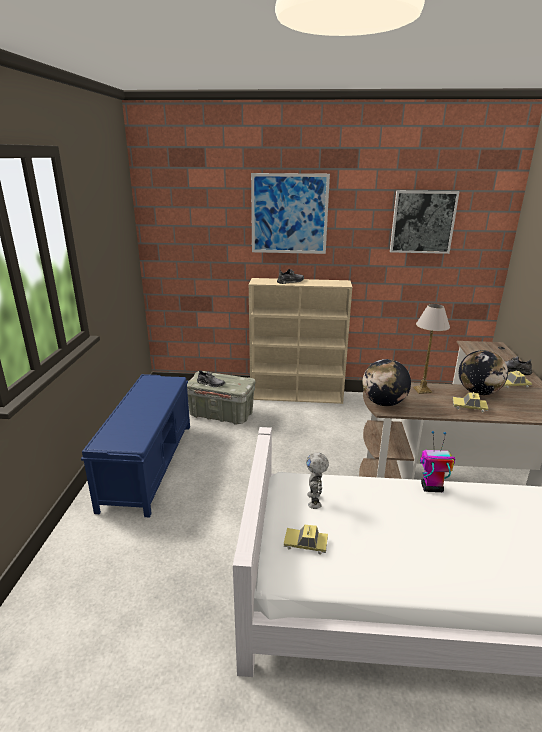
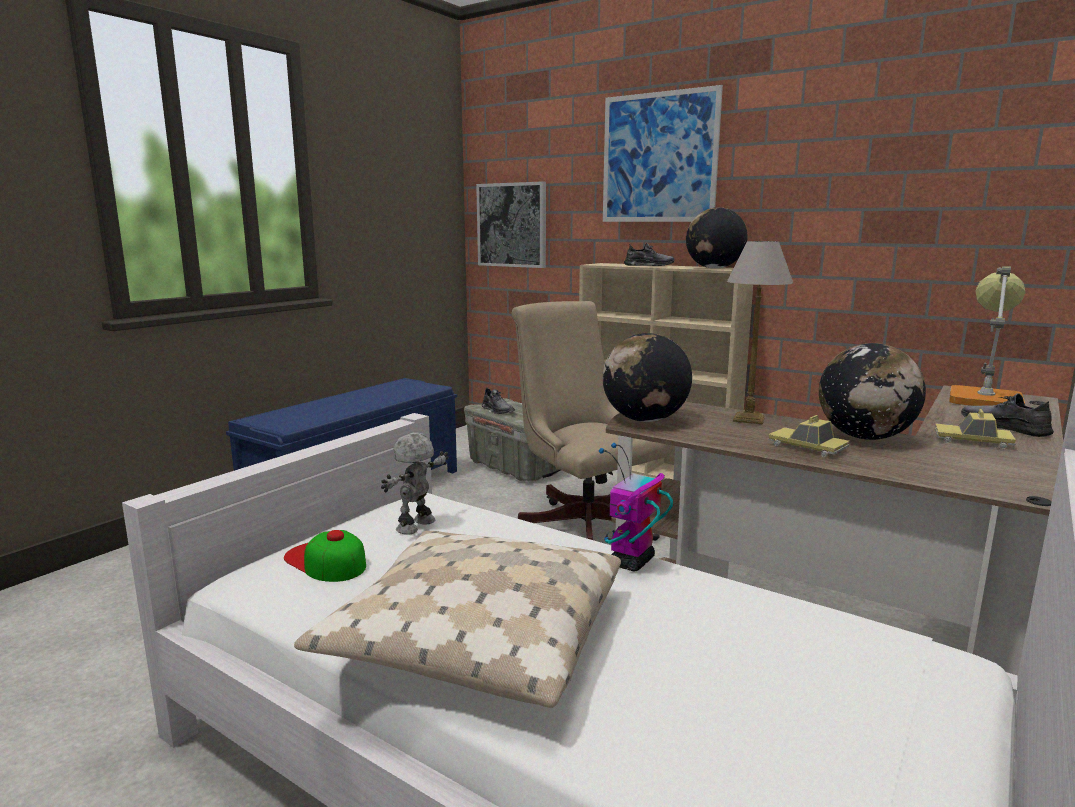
camera: 30 degrees right, 10 degrees down
toy car [283,525,328,555] -> cap [284,530,366,582]
picture [390,191,459,254] -> picture moved to [476,181,546,268]
toy robot [420,431,455,492] -> toy robot turned 90 degrees counterclockwise [599,443,673,571]
none -> beige pillow [294,531,621,708]
none -> beige office chair [512,301,670,541]
none -> globe [686,207,748,269]
none -> table lamp [949,266,1026,406]

